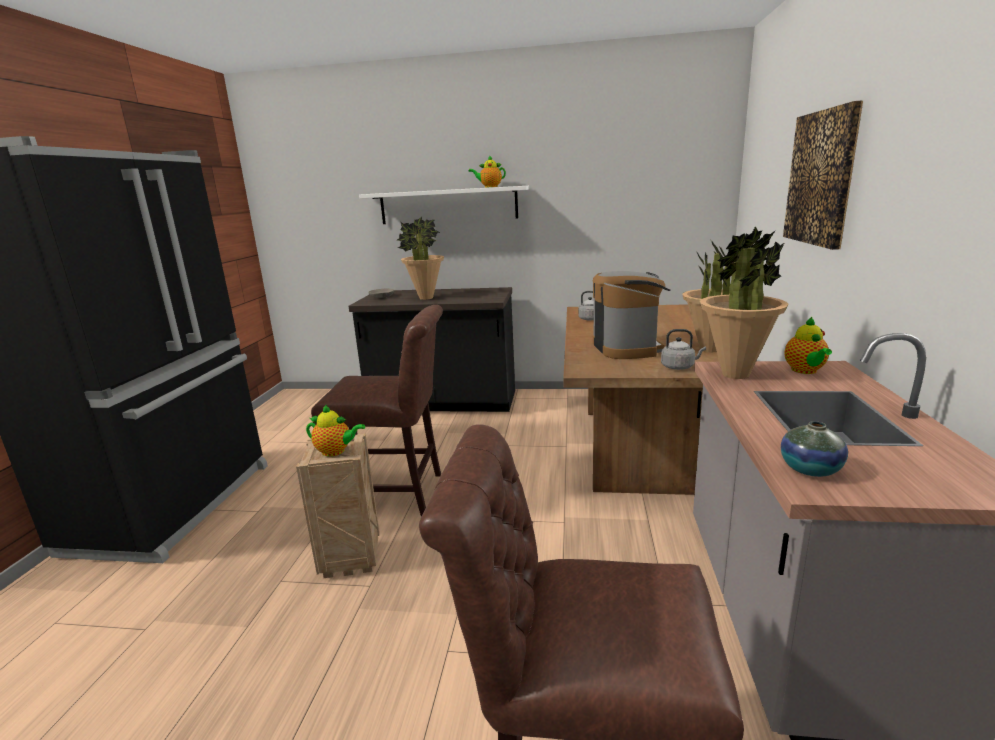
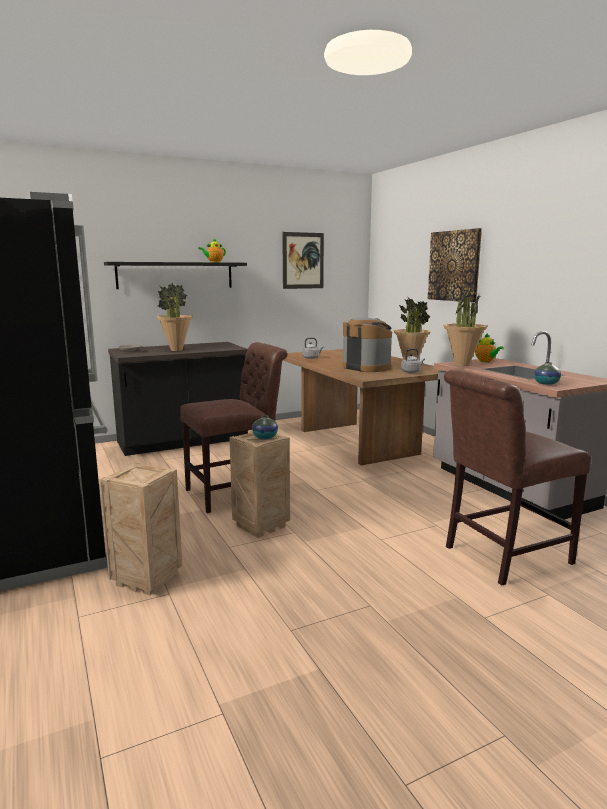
camera: 35 degrees left, 5 degrees down
teapot [306,404,365,457] -> vase [252,415,278,439]
white shelf [359,186,529,224] -> black shelf [104,262,247,289]
none -> crate [99,462,183,595]
none -> picture [282,232,324,289]

